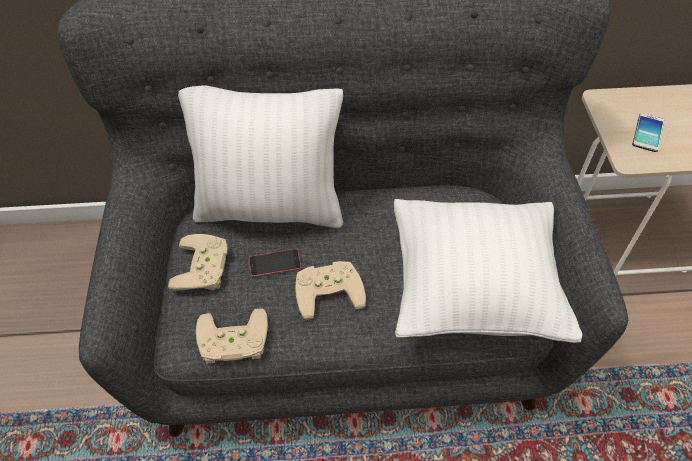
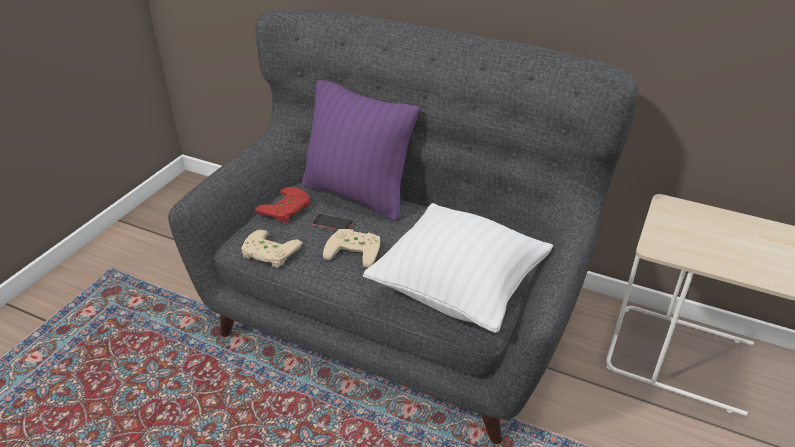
camera: 30 degrees right, 15 degrees down
beige game controller [168,234,228,291] -> red game controller [255,187,310,223]
white pillow [178,85,343,228] -> purple pillow [302,80,419,221]
phone [632,113,664,152] -> none

